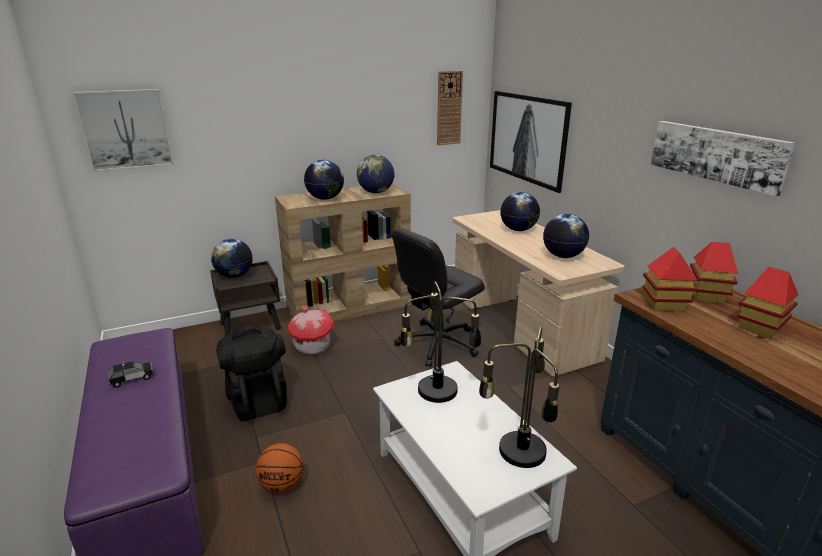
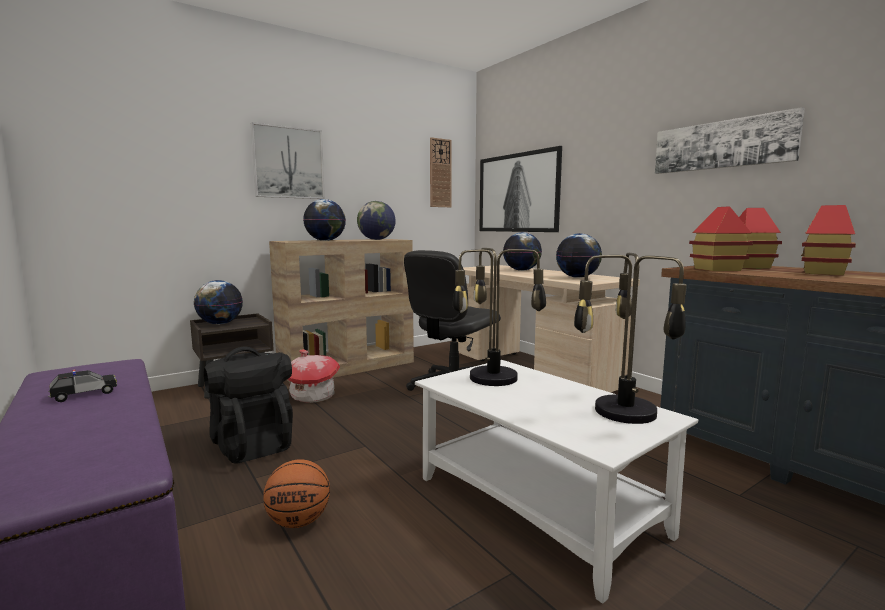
camera: 10 degrees left, 15 degrees down
picture [73,89,174,172] -> picture moved to [251,122,325,199]

